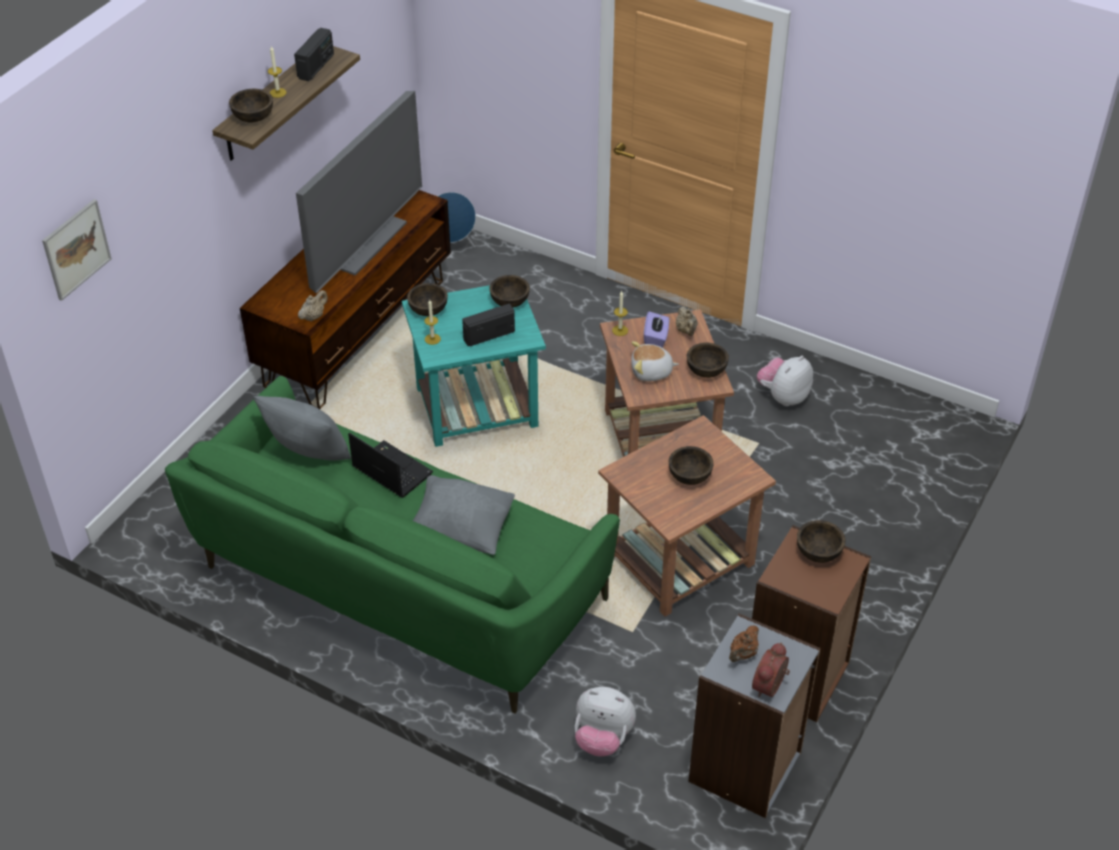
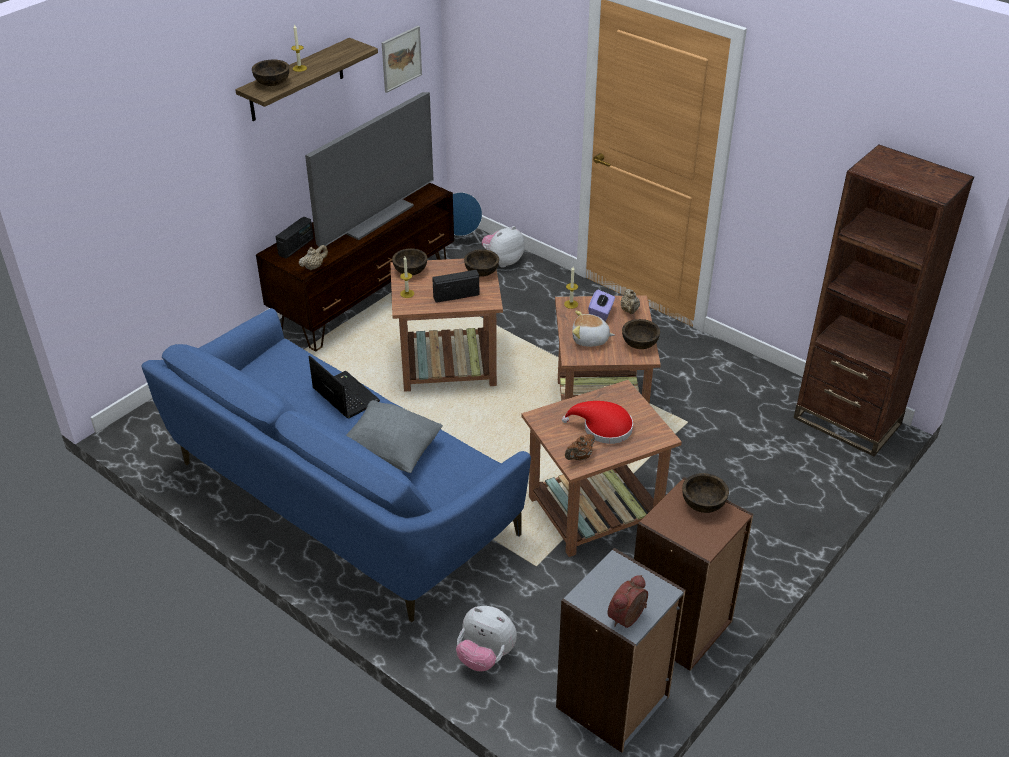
camera: 10 degrees right, 5 degrees down
picture [42,199,112,301] -> picture moved to [382,26,422,93]
green sofa [165,376,620,714] -> blue sofa [142,308,531,622]
grey pillow [253,396,351,461] -> none
radio [294,28,334,81] -> radio moved to [276,217,314,259]
turquoise side table [402,285,546,447] -> brown side table [390,258,503,392]
brown bowl [669,446,714,485] -> red hat [562,401,633,444]
brown teapot [729,625,759,662] -> brown teapot moved to [565,434,595,461]
plush toy [757,356,813,406] -> plush toy moved to [482,226,525,267]
none -> brown bookcase [794,144,974,457]

